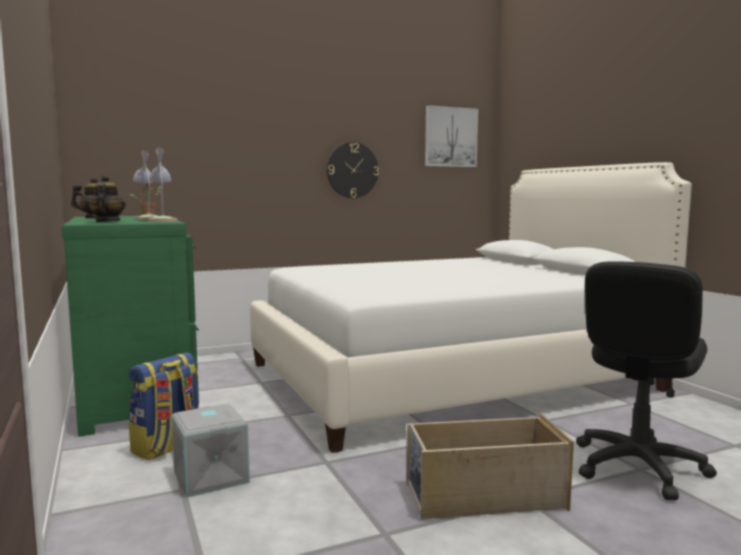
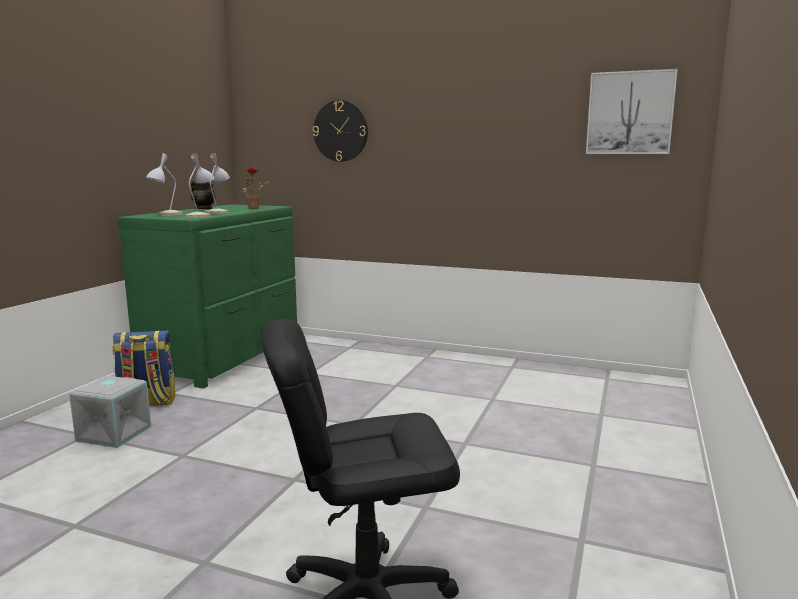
camera: 45 degrees right, 5 degrees up
teapot [88,175,126,222] -> table lamp [146,153,183,216]
white bed [250,162,692,453] -> none
wall clock [327,142,379,198] -> wall clock moved to [313,100,368,162]
beige storage box [407,413,574,519] -> none

